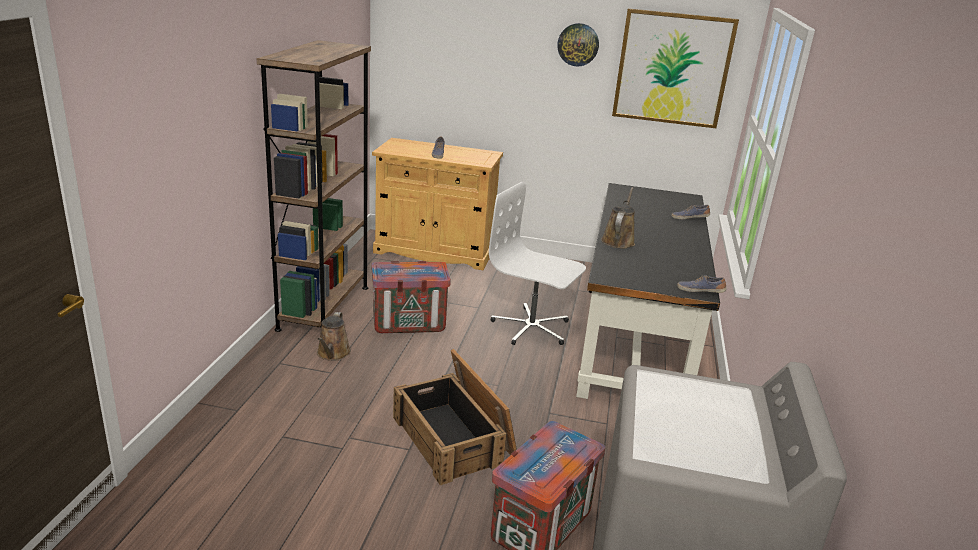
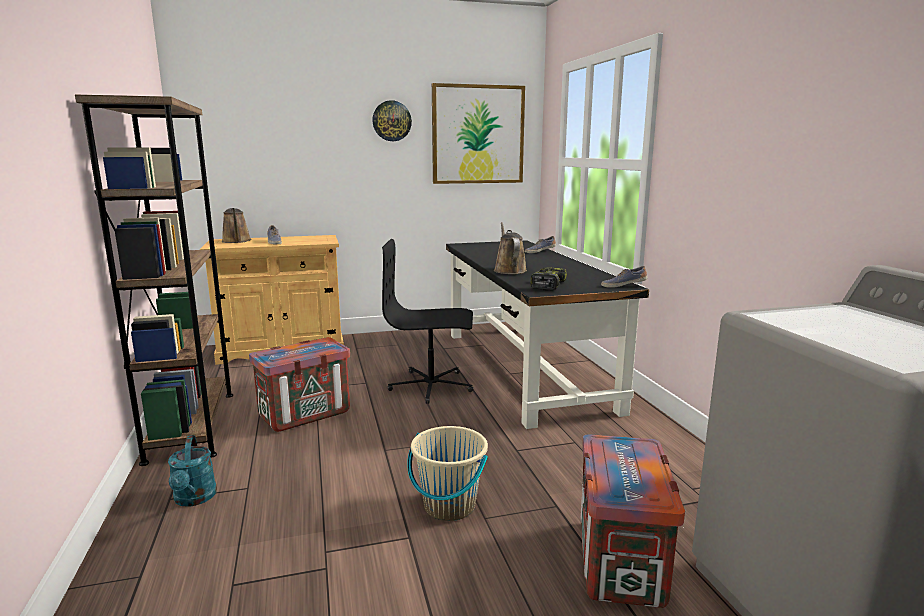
camera: 25 degrees left, 10 degrees down
brown watering can [317,312,351,361] -> brown watering can moved to [222,208,252,243]
crate [393,349,517,485] -> beige bucket [407,426,488,521]
white office chair [489,182,586,345] -> black office chair [382,239,473,404]
none -> turquoise watering can [168,435,217,507]
none -> power drill [531,267,567,291]

